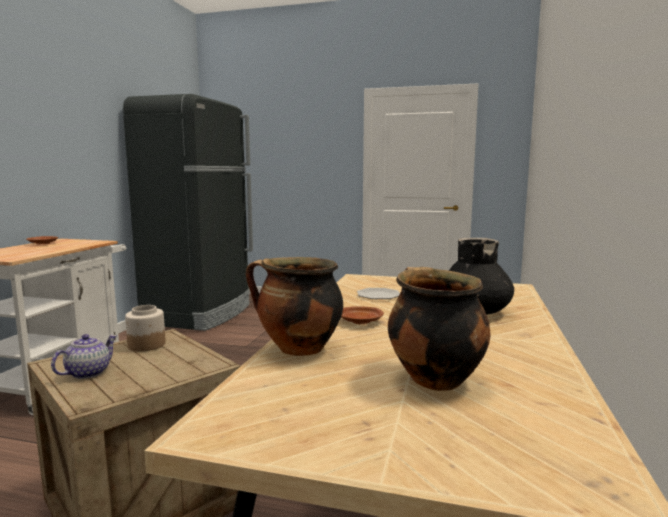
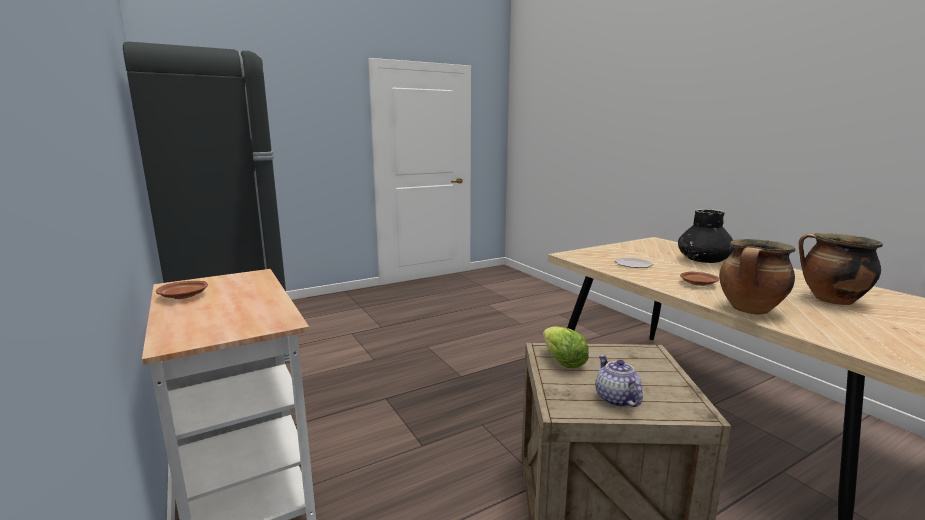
camera: 45 degrees left, 5 degrees up
jar [125,305,166,351] -> lettuce [543,326,589,368]

